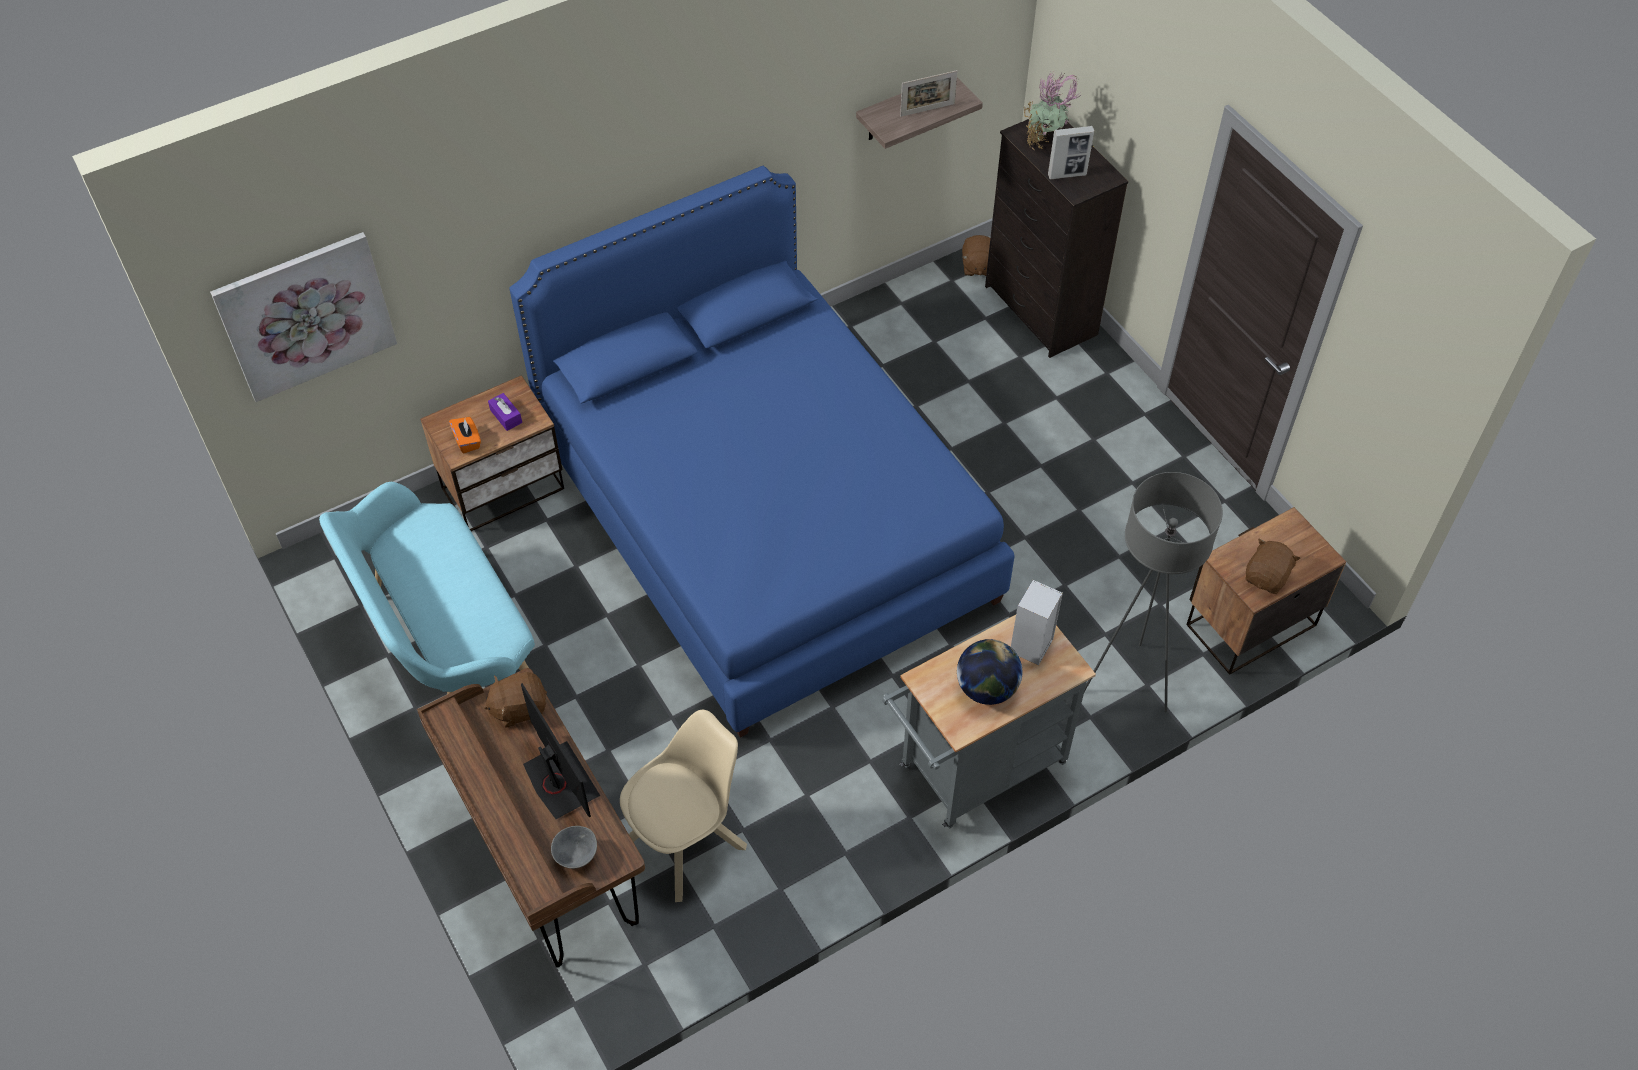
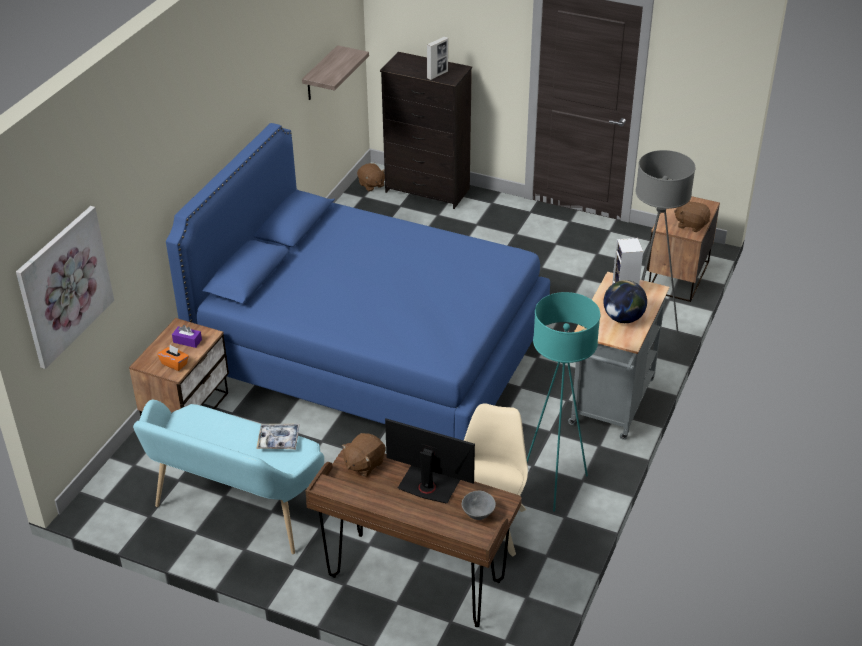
camera: 35 degrees left, 15 degrees down
picture frame [900,70,957,117] -> none
potted plant [1024,70,1081,150] -> none
brown plush toy [1245,538,1301,594] -> brown plush toy turned 60 degrees counterclockwise [674,201,710,232]
none -> tray [256,424,300,450]
none -> turquoise floor lamp [527,292,600,512]

